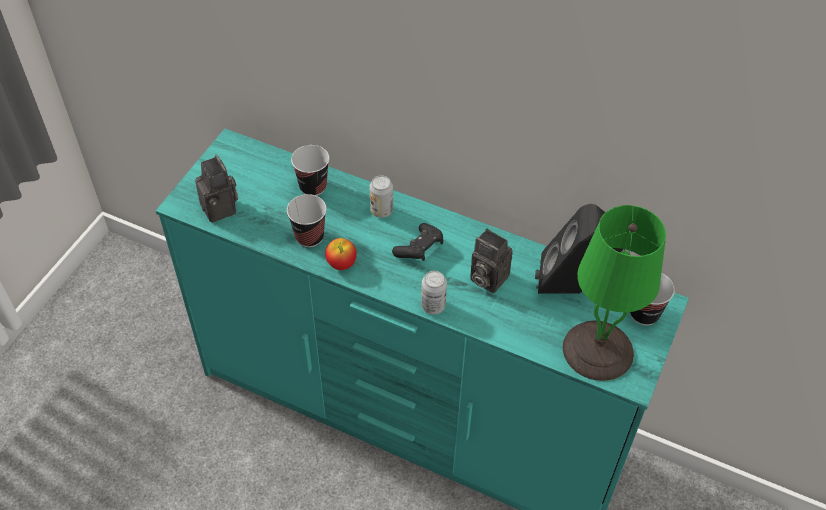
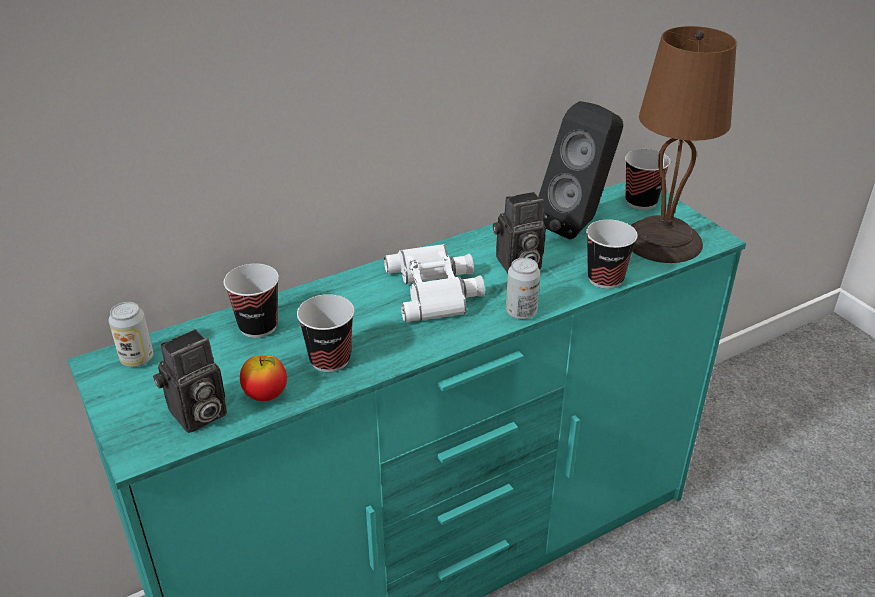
camera: 55 degrees left, 15 degrees down
camera [195,155,238,223] -> camera turned 135 degrees clockwise [153,329,227,433]
apple [325,238,357,270] -> apple moved to [240,355,287,401]
can [370,175,393,218] -> can moved to [109,302,154,367]
black game controller [392,223,443,261] -> white binoculars [384,244,485,322]
green table lamp [563,205,666,381] -> brown table lamp [631,26,737,263]
none -> cup [586,220,638,289]

